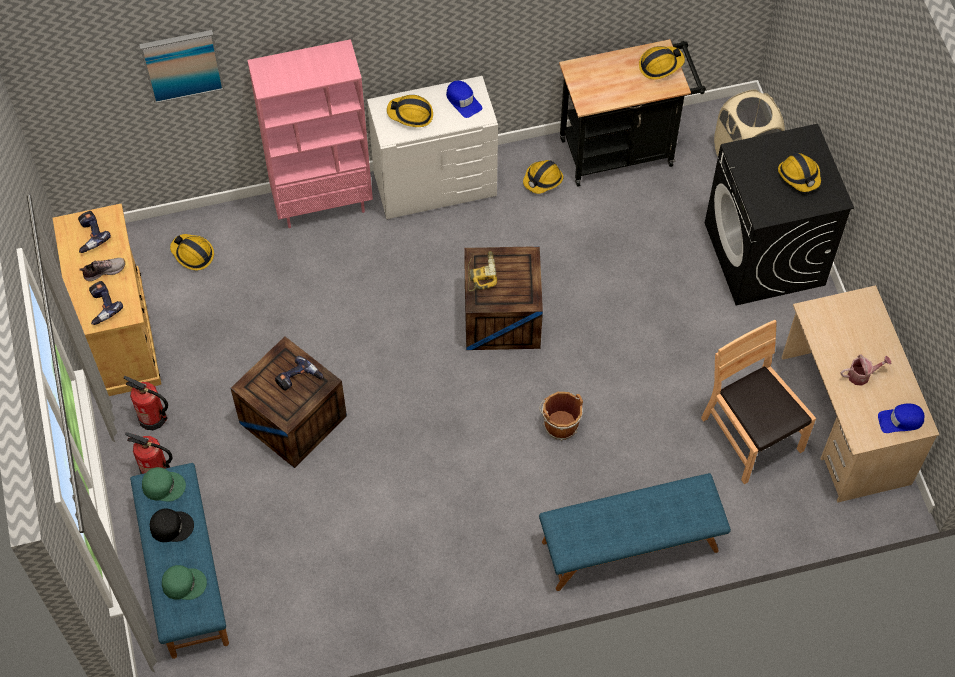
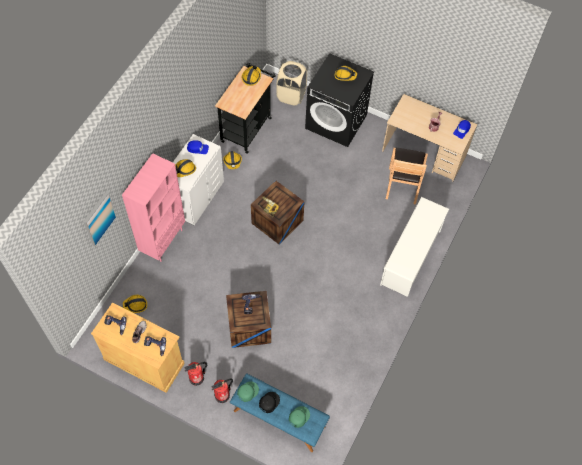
camera: 50 degrees left, 0 degrees up
brown bucket [539,392,583,441] -> none
blue bench [539,473,731,591] -> white shoe rack [380,197,449,297]
brown chair [701,320,816,484] -> brown chair turned 90 degrees counterclockwise [386,148,428,205]

